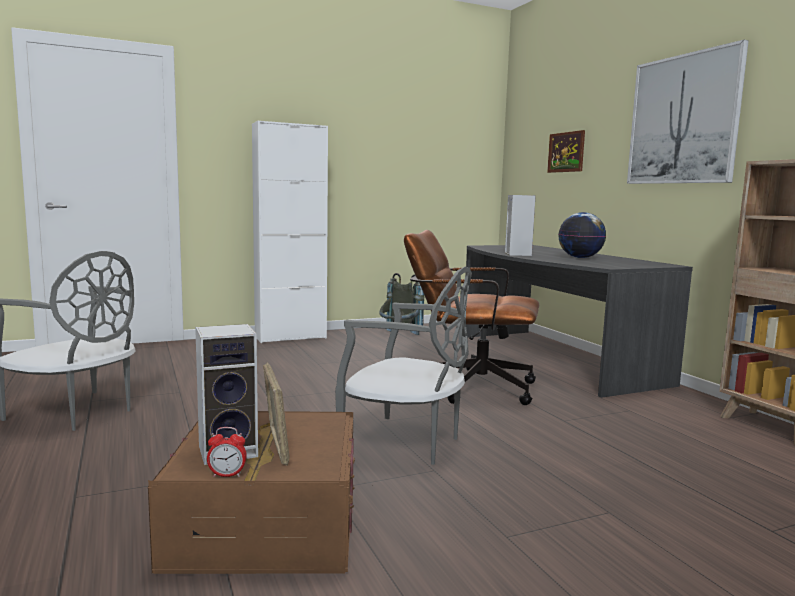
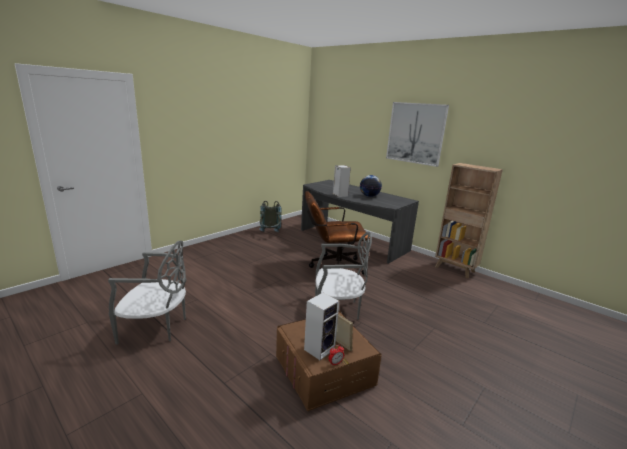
camera: 25 degrees left, 10 degrees up
white cabinet [252,121,328,343] -> none
picture [547,130,585,173] -> none

